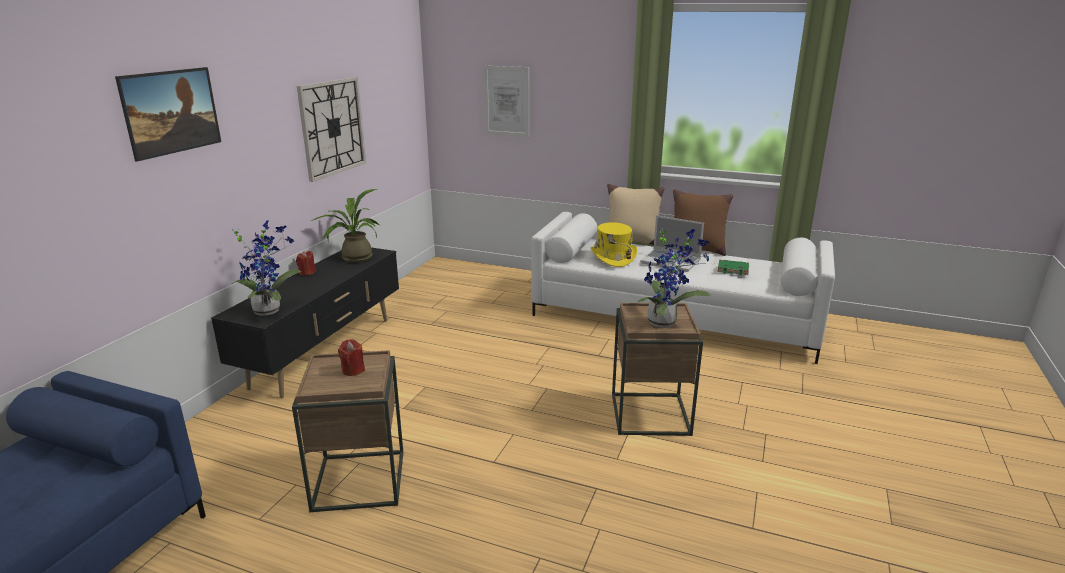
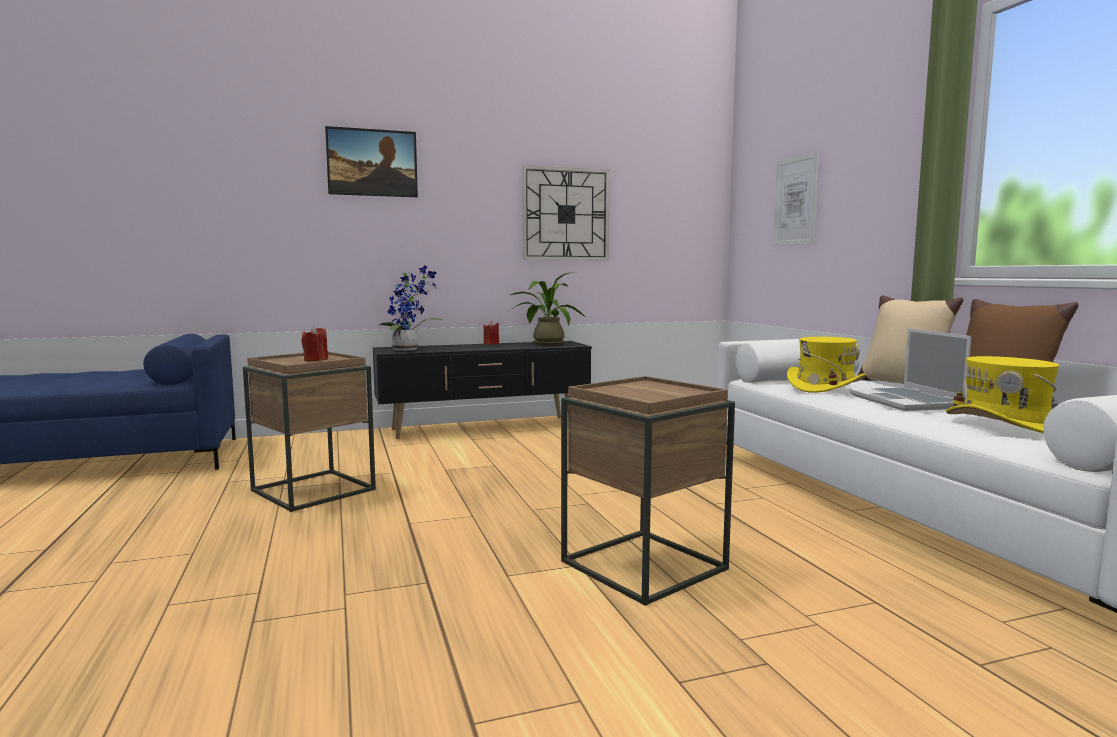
camera: 50 degrees right, 15 degrees down
potted plant [637,228,711,328] -> none
green book [717,260,749,275] -> yellow hat [946,356,1059,434]

